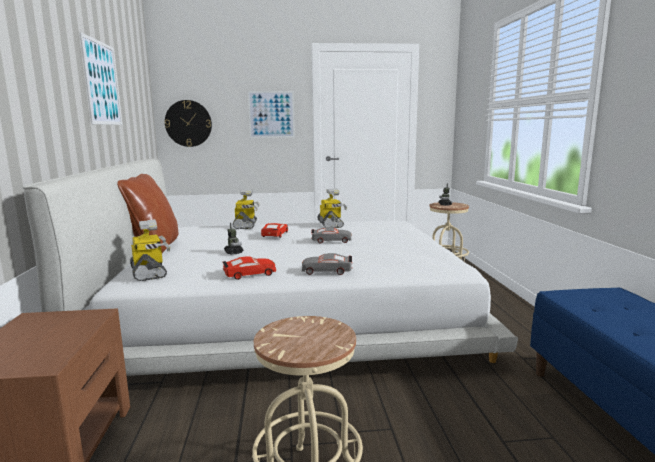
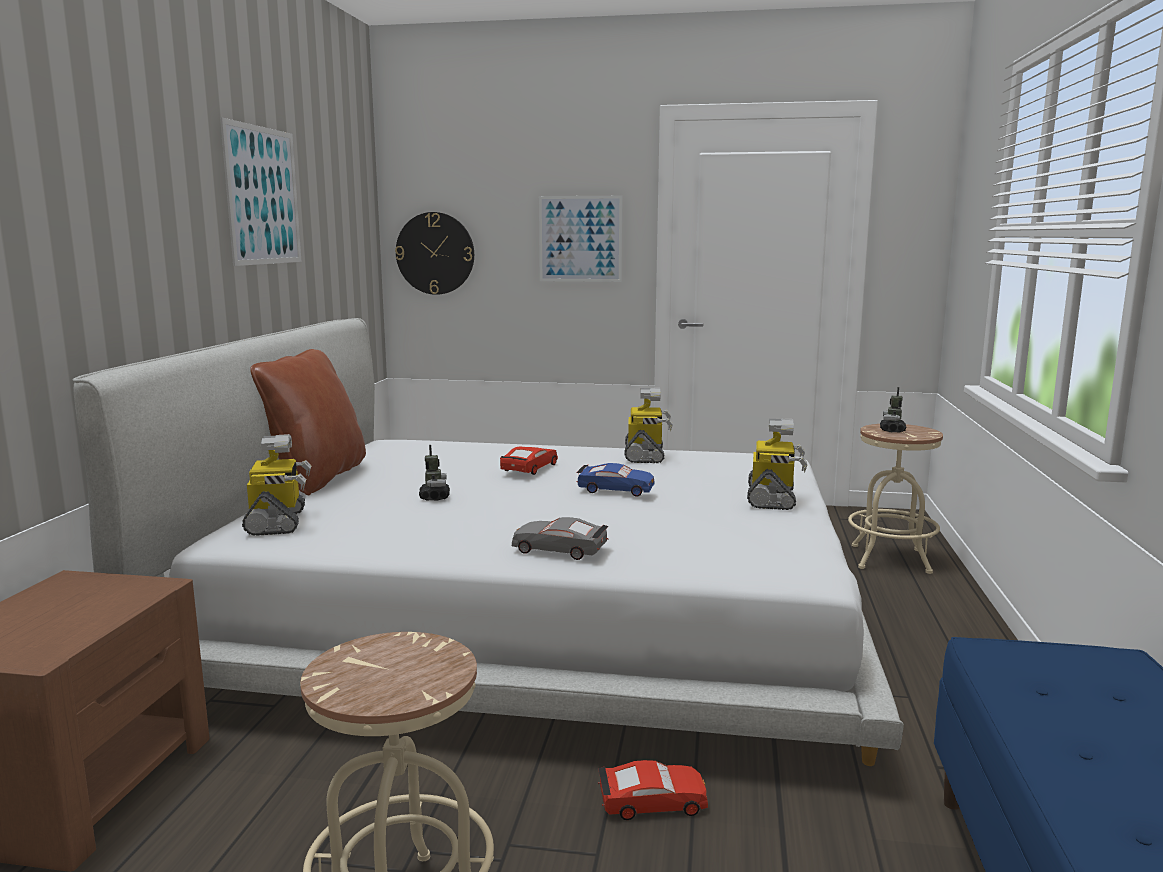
camera: 15 degrees right, 0 degrees up
red toy car [222,257,276,280] -> red toy car moved to [598,760,708,820]
toy robot [233,189,260,229] -> toy robot moved to [747,419,807,510]
grey toy car [311,227,352,244] -> blue toy car [576,463,655,497]

